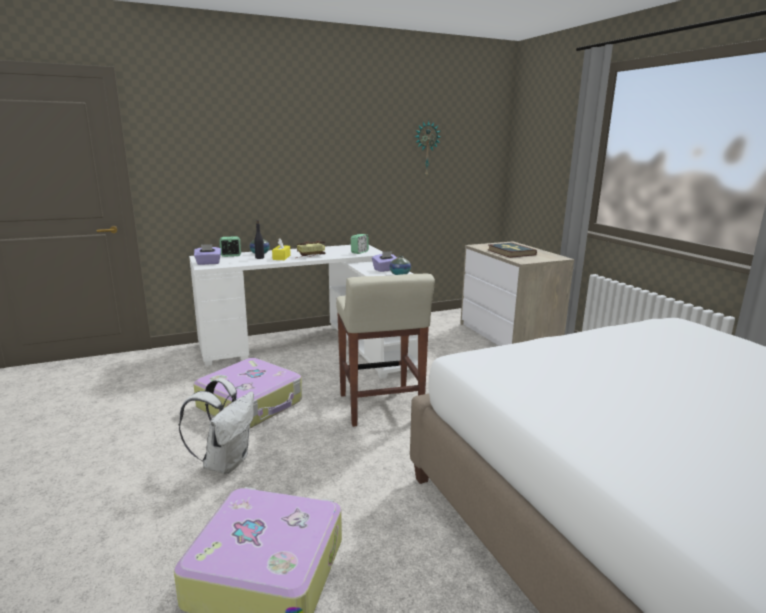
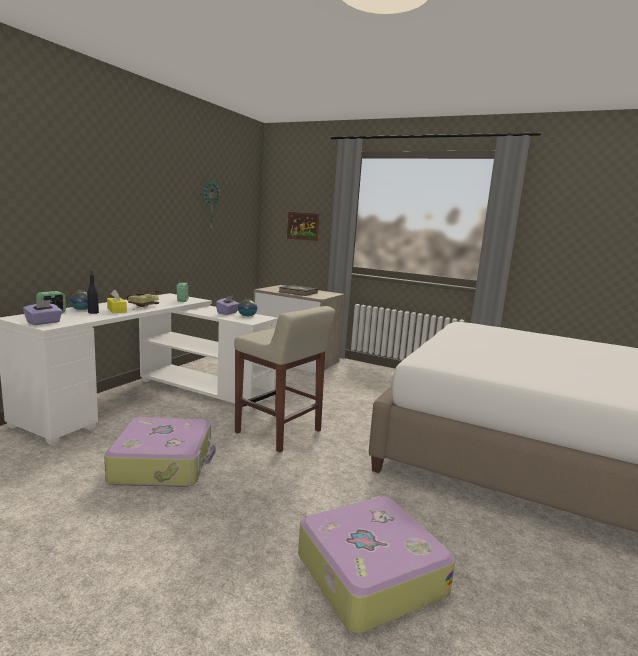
camera: 40 degrees left, 5 degrees down
white backpack [179,378,254,474] -> none
none -> picture [287,212,319,241]

